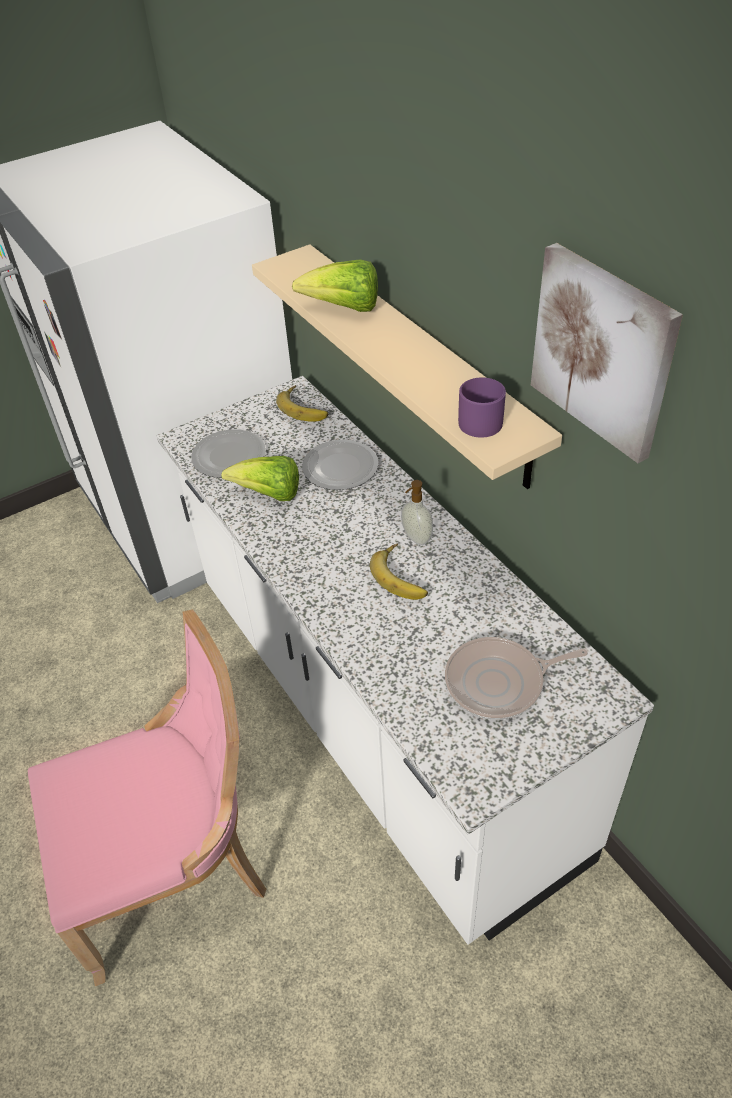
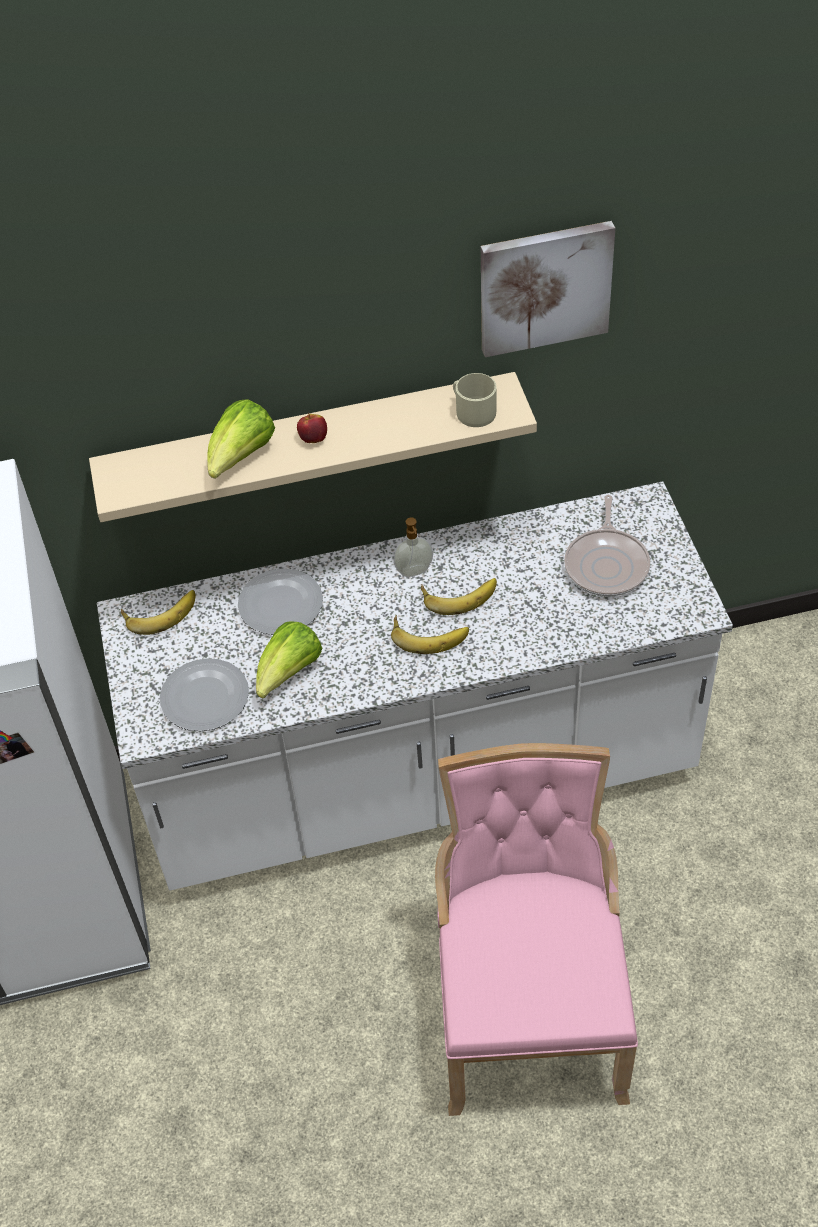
camera: 70 degrees left, 5 degrees up
purple mug [458,377,506,438] -> beige mug [453,373,497,427]
none -> apple [297,413,327,443]
none -> banana [391,615,469,654]

